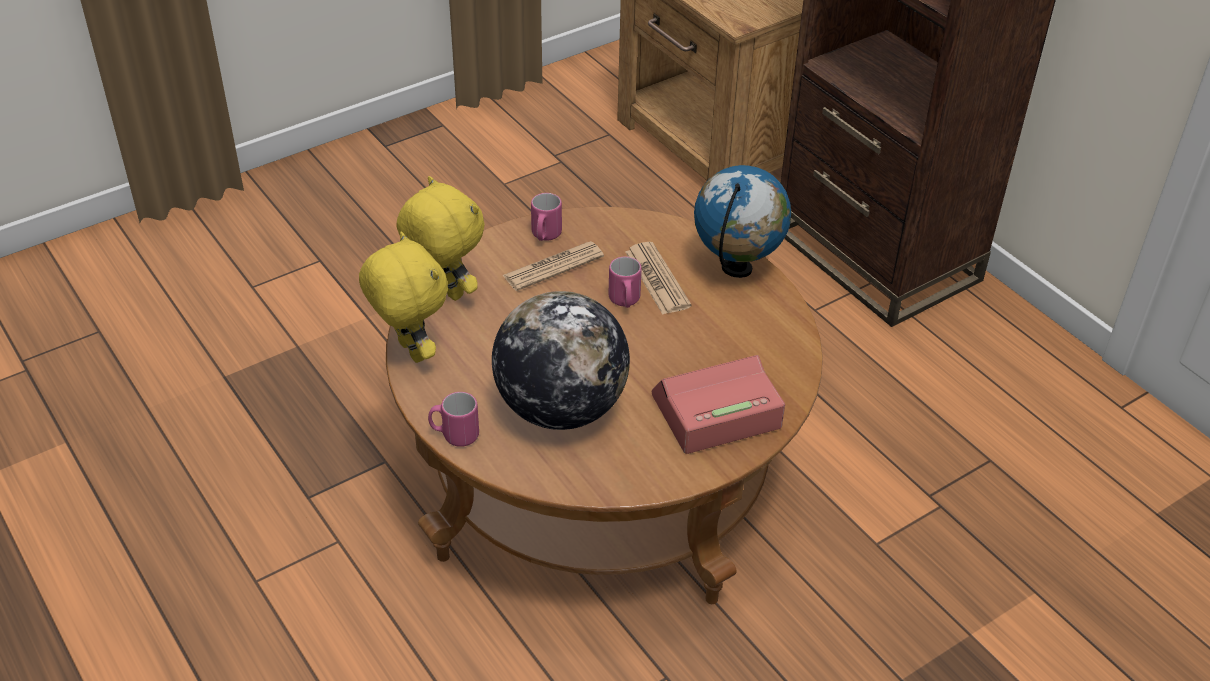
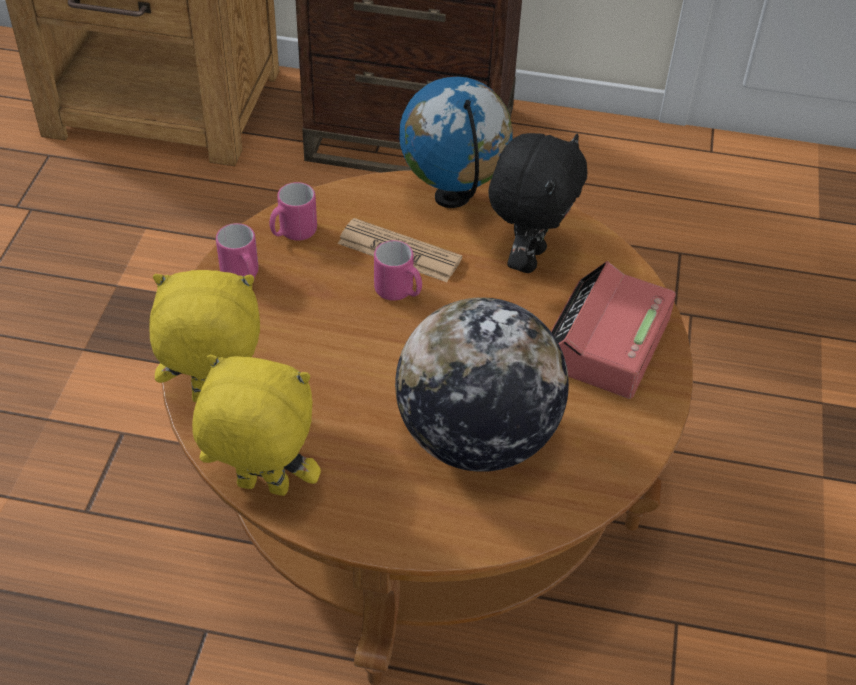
camera: 45 degrees left, 5 degrees up
pink mug [428,392,479,447] -> pink mug moved to [269,182,317,241]
newspaper [502,241,604,291] -> none
none -> black plush toy [488,133,587,273]

